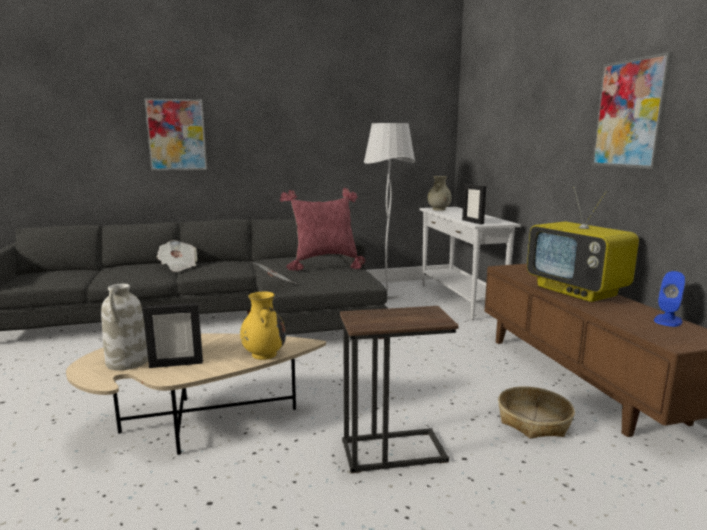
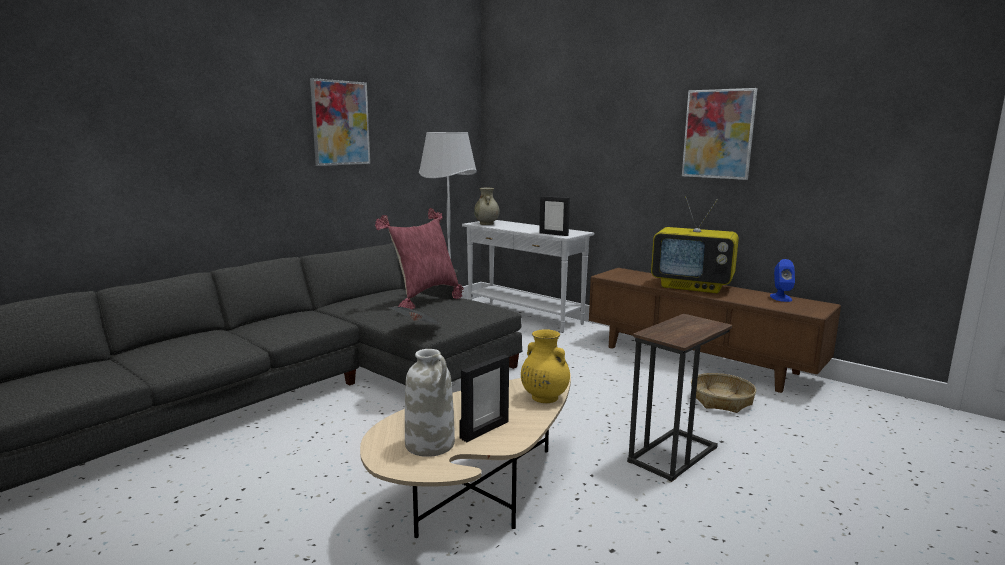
camera: 35 degrees left, 0 degrees up
picture [144,98,207,171] -> picture moved to [310,78,370,166]
newspaper [157,240,197,272] -> none

